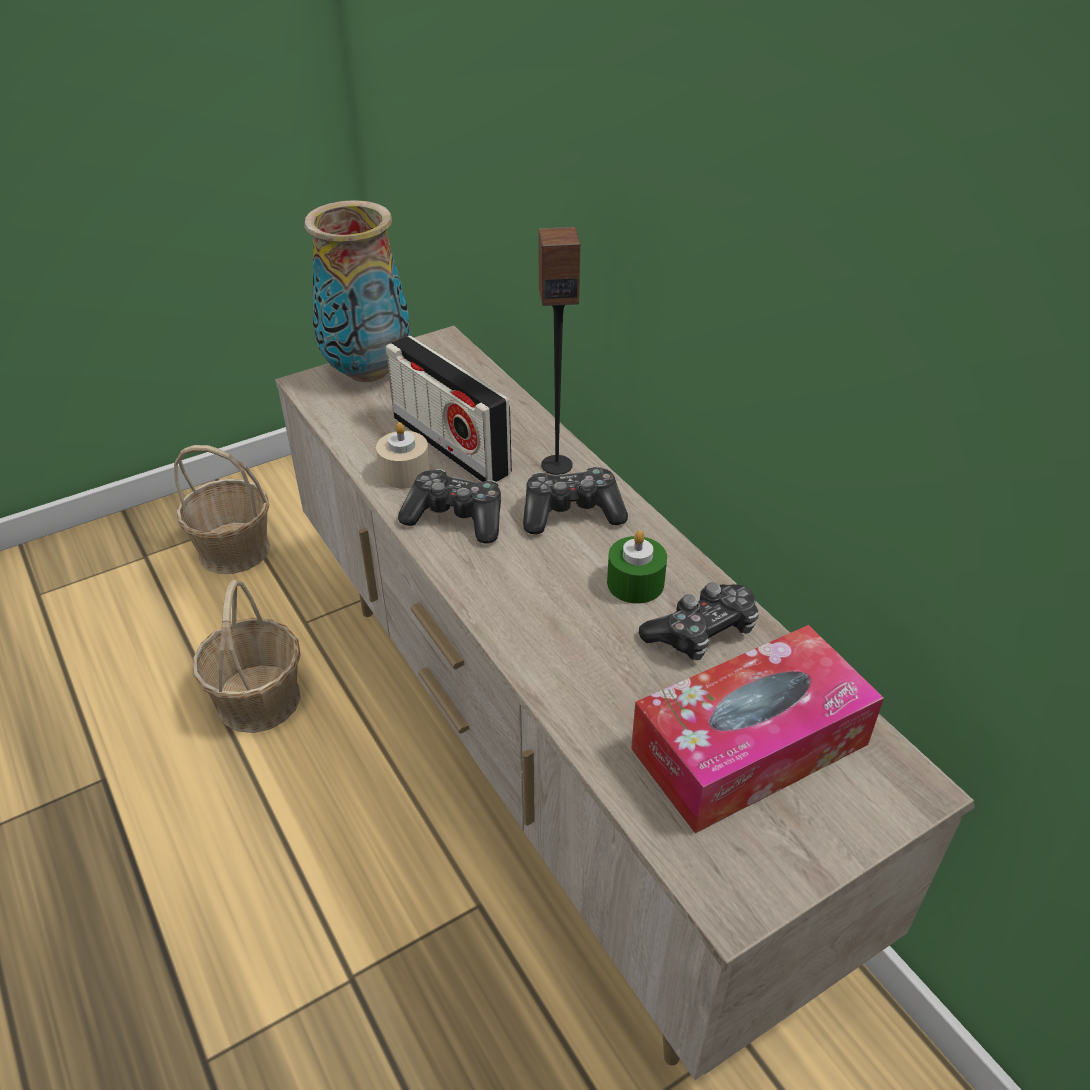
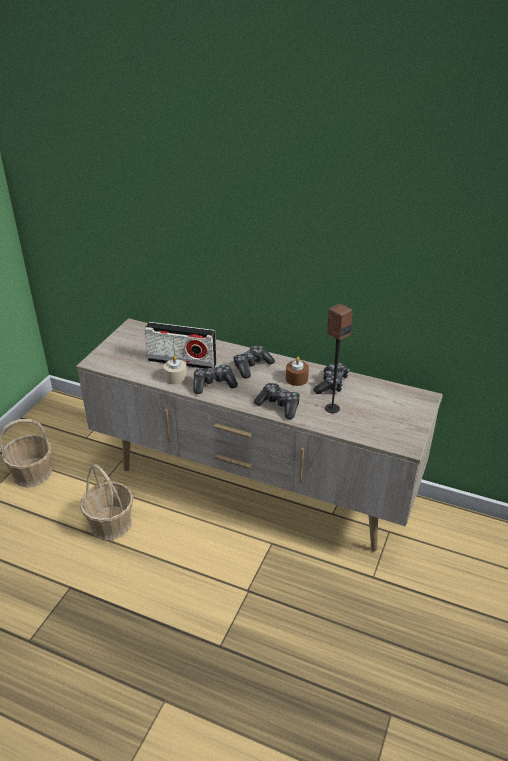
camera: 35 degrees left, 5 degrees down
vase [304,200,410,382] -> none
speaker [538,227,581,475] -> speaker moved to [325,303,353,413]
green candle [607,531,667,604] -> brown candle [286,357,309,386]
tissue box [631,625,884,833] -> none
none -> game controller [254,383,300,419]

